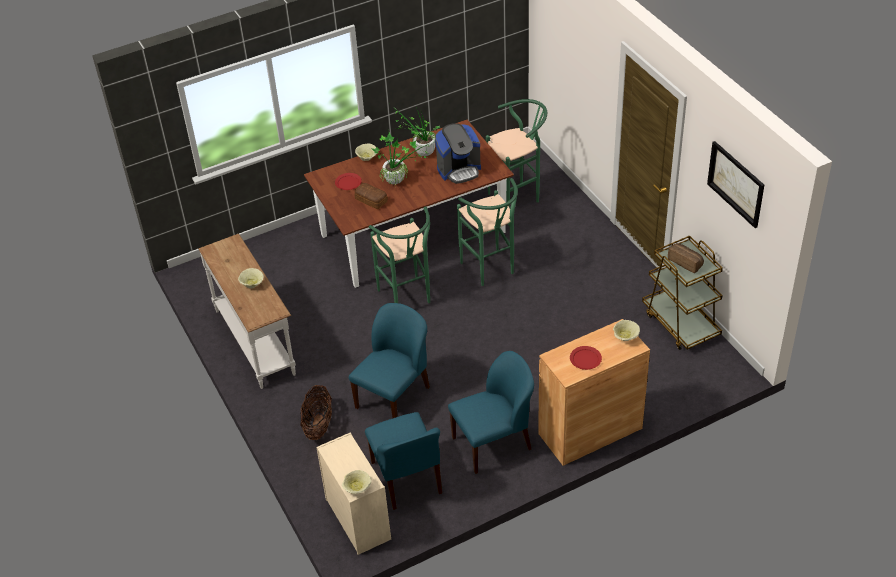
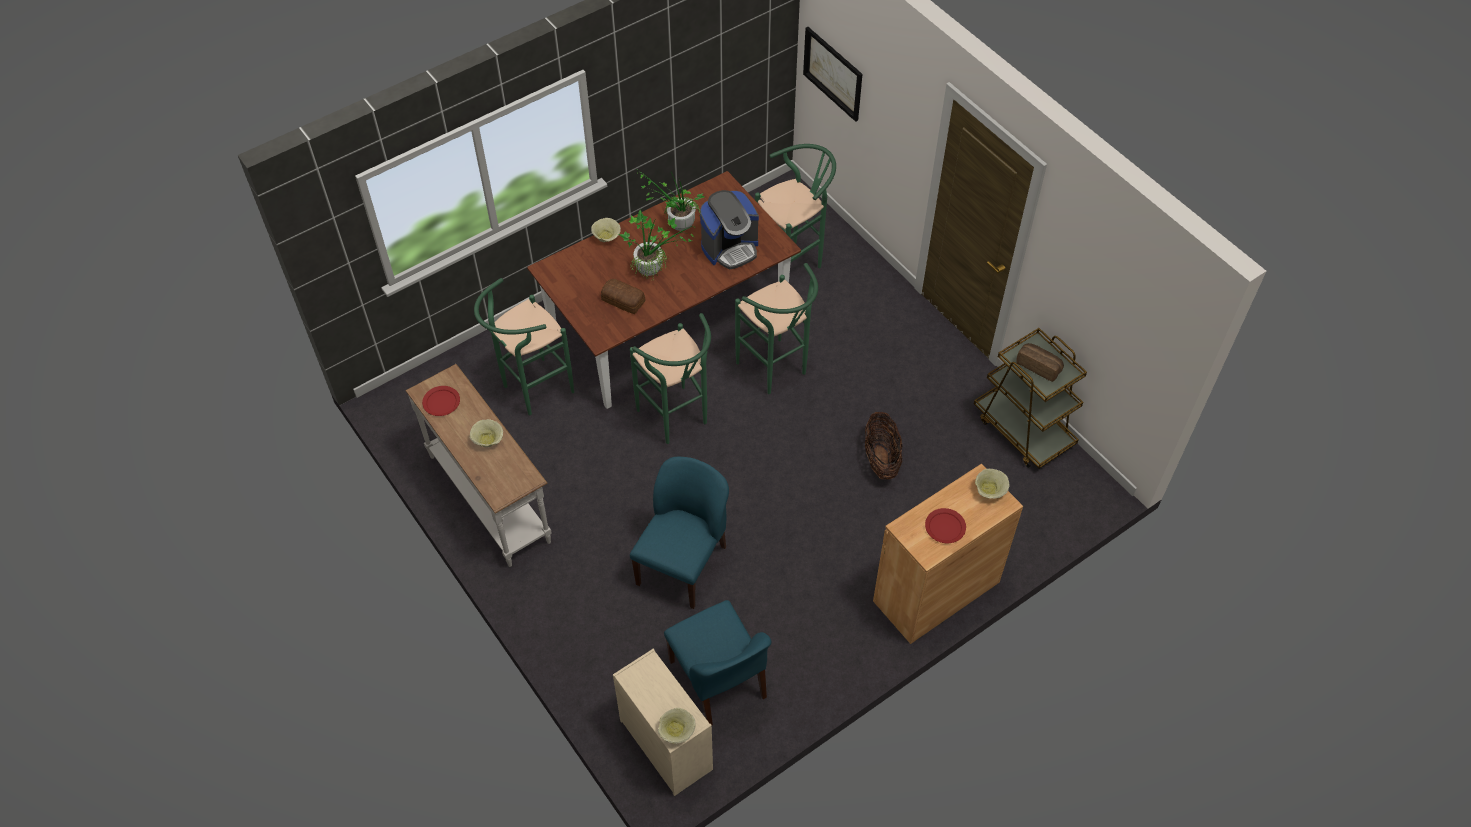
camera: 10 degrees left, 10 degrees up
basket [300,385,332,440] -> basket moved to [865,412,902,479]
red plate [335,173,362,190] -> red plate moved to [422,386,460,416]
blue chair [448,351,534,474] -> none
picture [707,141,764,228] -> picture moved to [803,27,862,122]
none -> green stool [474,278,574,415]

